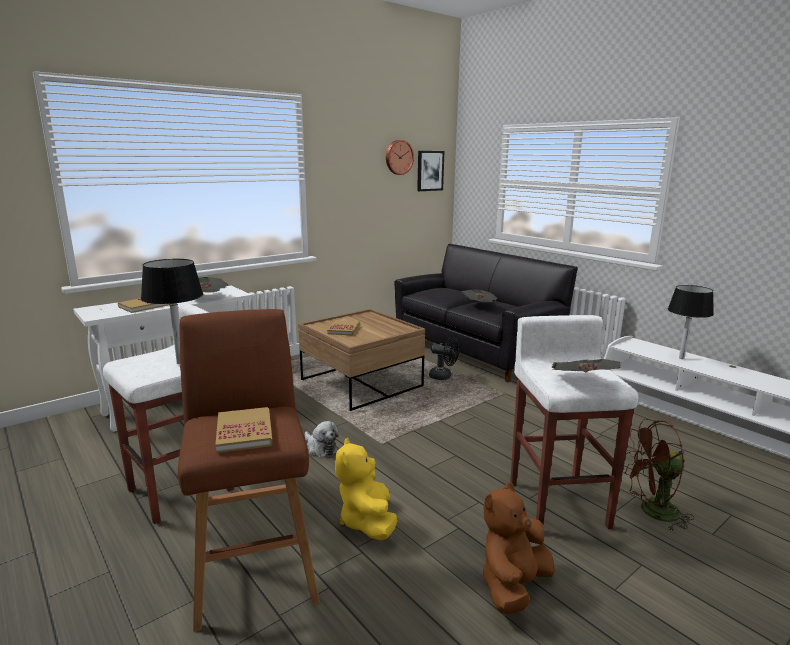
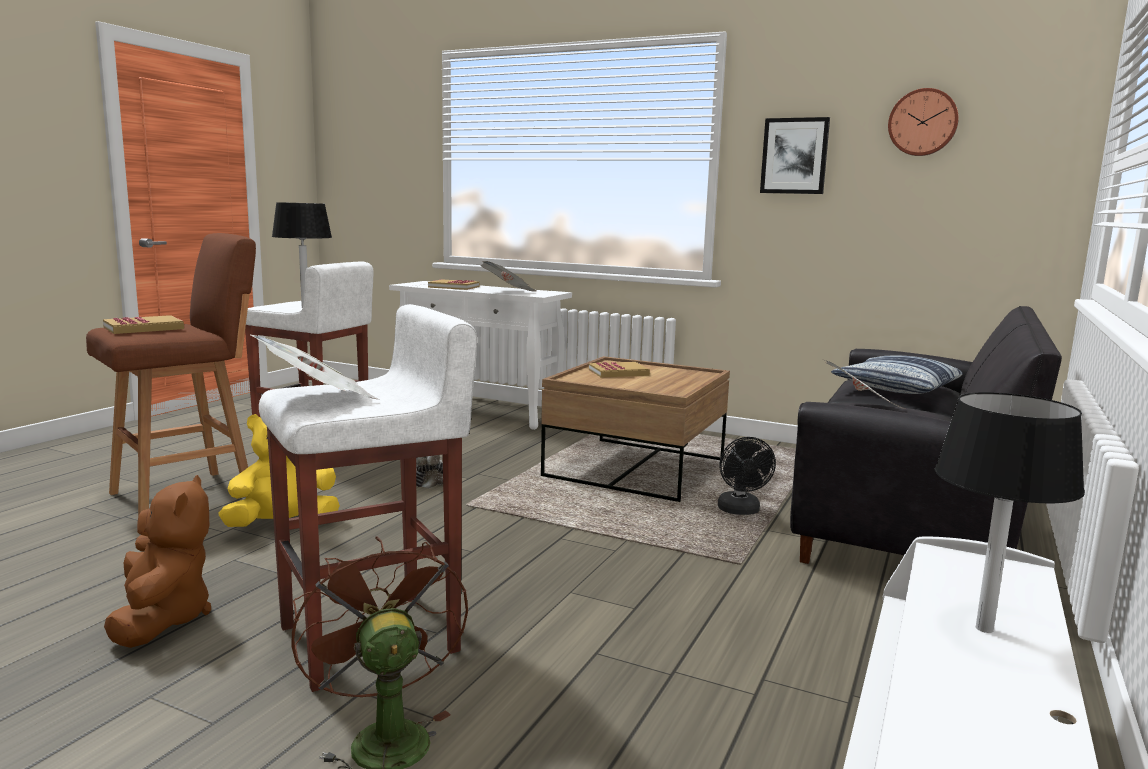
camera: 65 degrees right, 5 degrees down
picture [417,151,445,191] -> picture moved to [760,117,830,194]
brown plush toy [483,482,555,615] -> brown plush toy turned 60 degrees clockwise [104,475,211,648]
none -> pillow [831,356,963,394]

